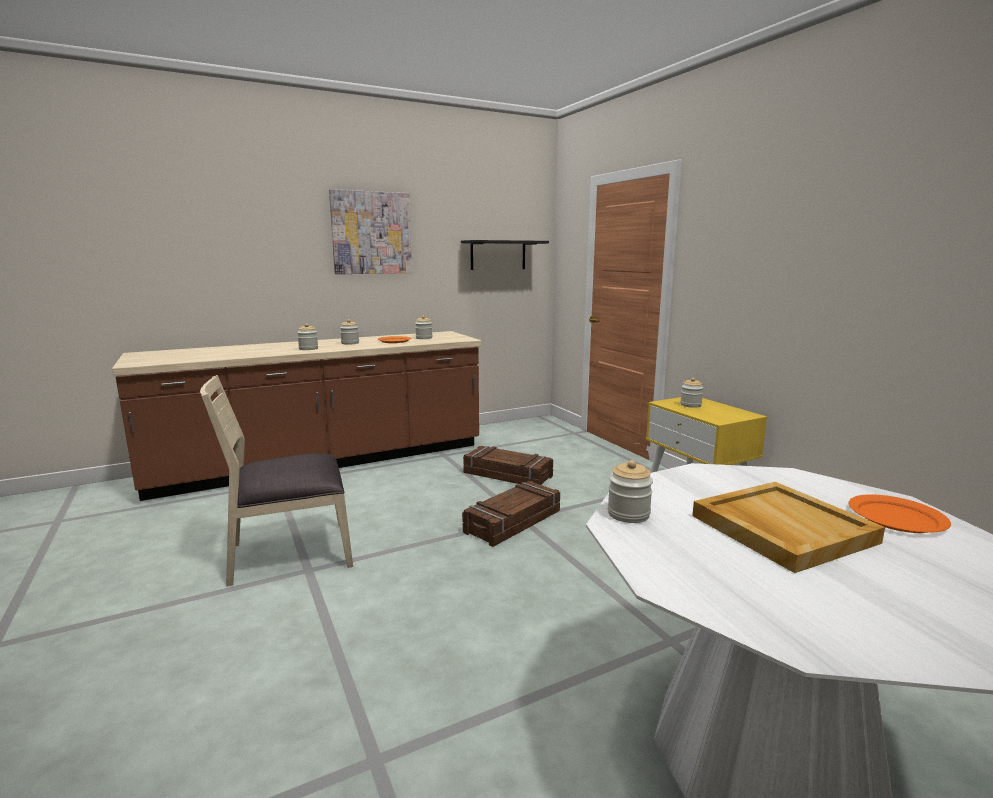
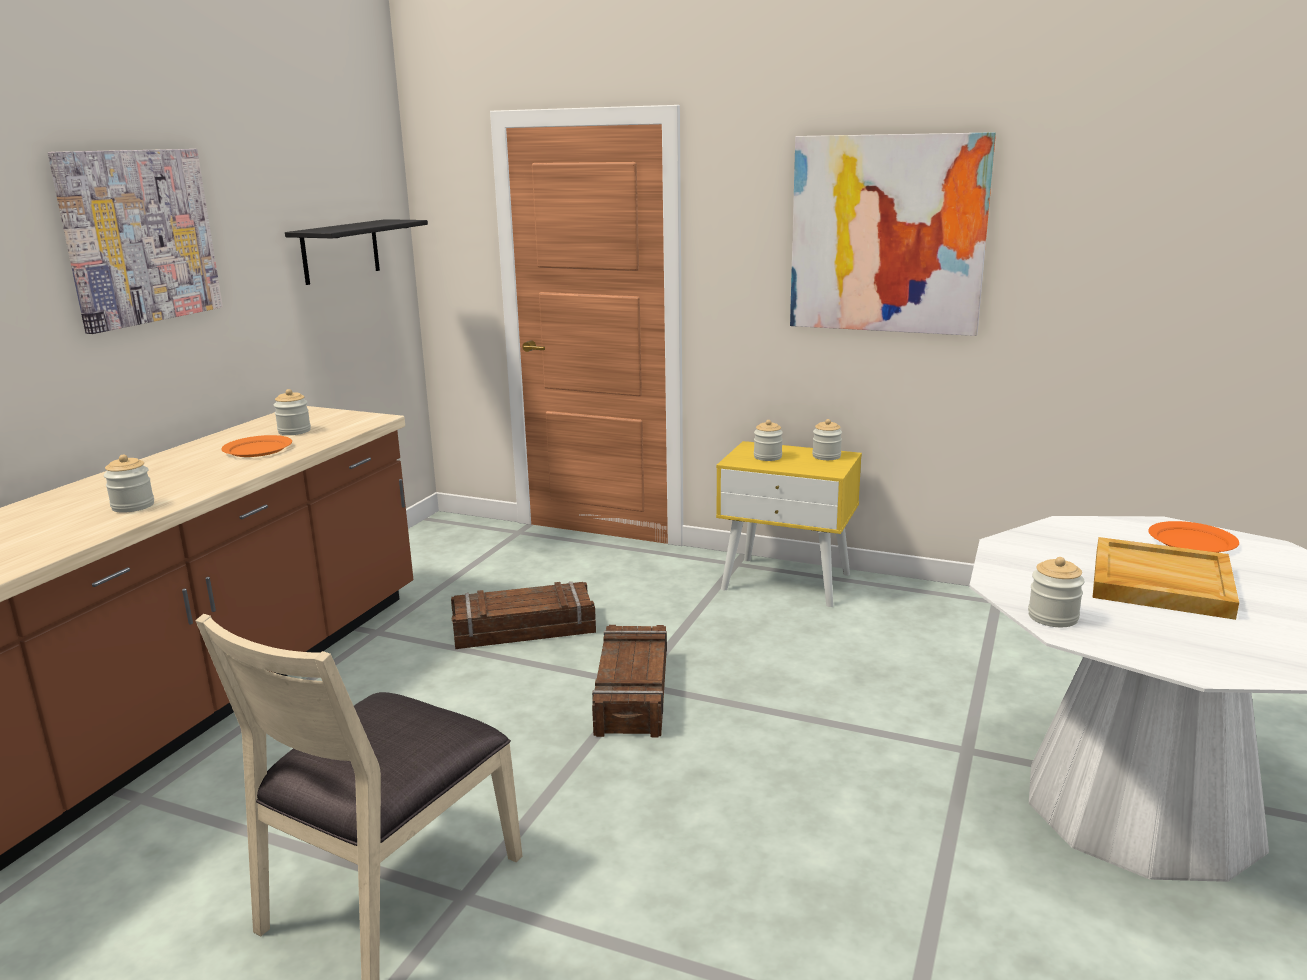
camera: 40 degrees left, 5 degrees up
jar [340,319,359,345] -> jar moved to [812,419,842,460]
none -> picture [790,132,996,336]

